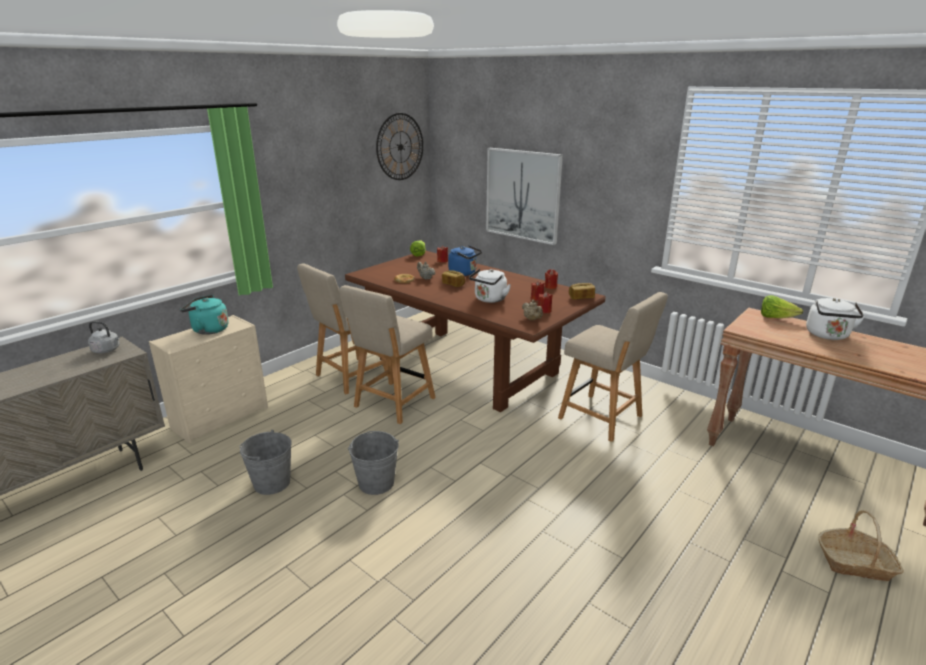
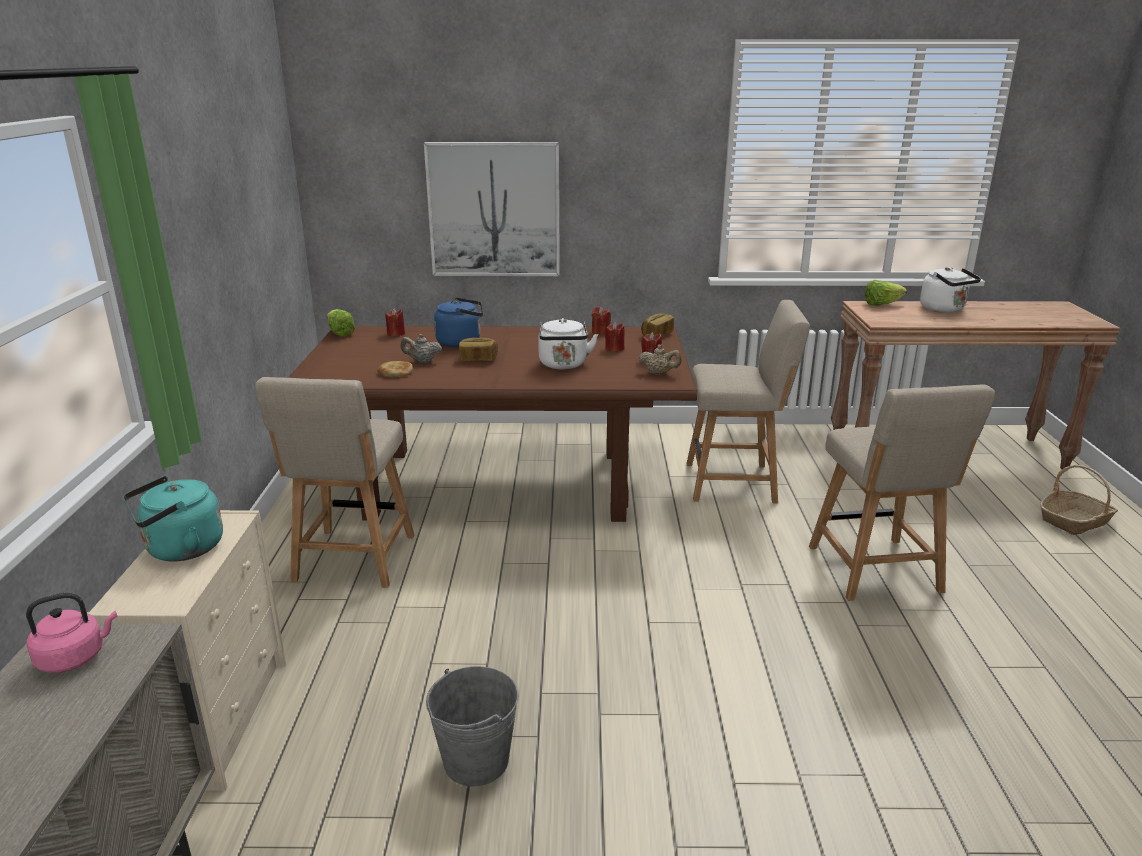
camera: 40 degrees left, 0 degrees up
grey kettle [88,321,120,354] -> pink kettle [26,593,117,673]
beige chair [339,285,436,424] -> beige chair moved to [809,384,995,601]
grey bucket [348,431,399,495] -> none
wall clock [376,113,423,180] -> none

